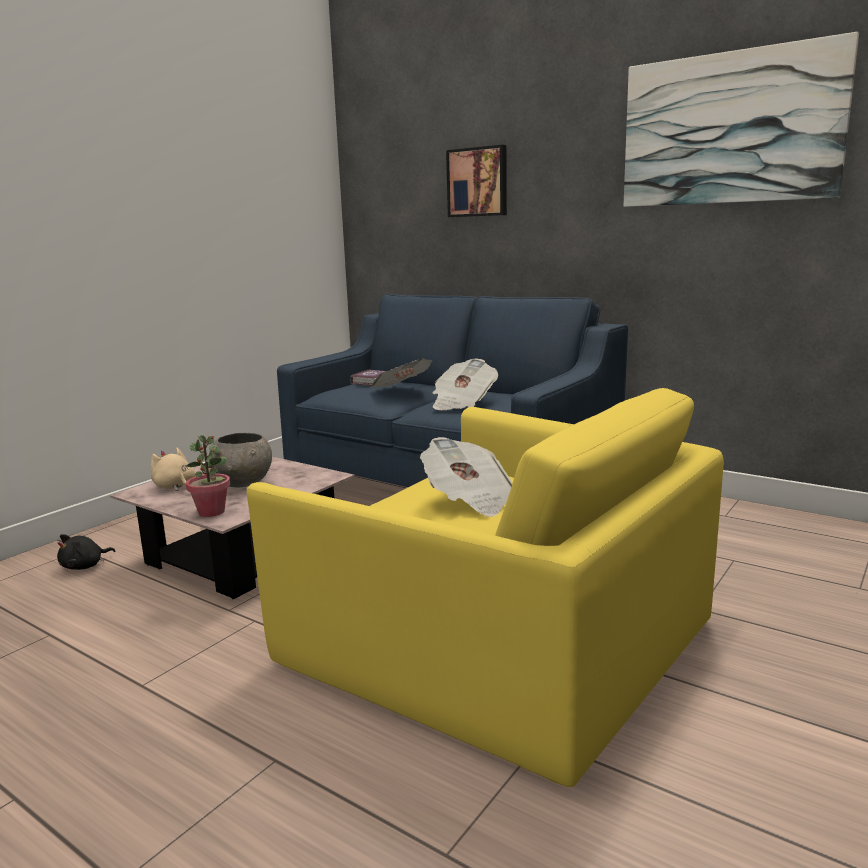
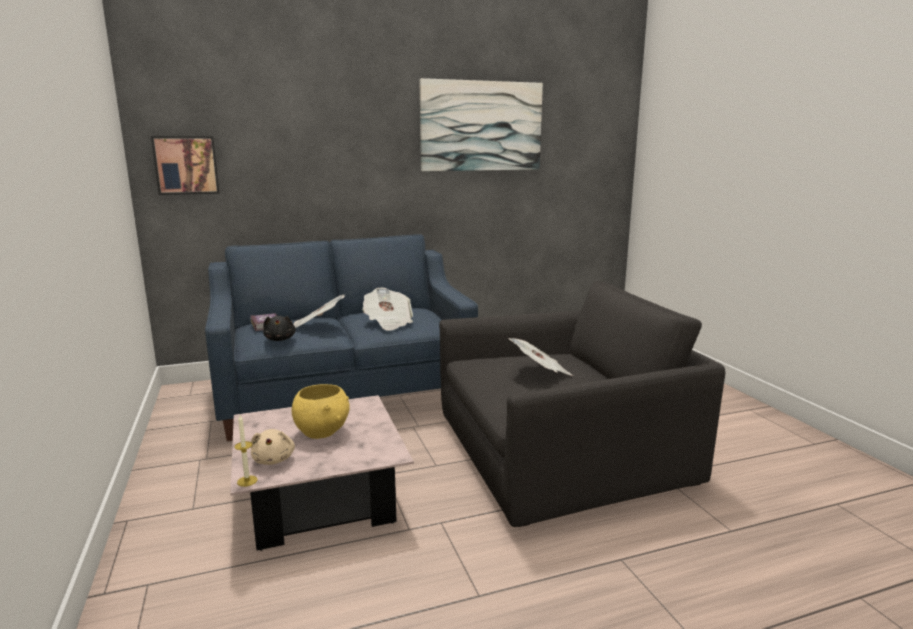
camera: 55 degrees left, 0 degrees up
black plush toy [57,534,115,570] -> black plush toy moved to [263,316,296,341]
beige plush toy [151,448,195,491] -> beige plush toy turned 90 degrees counterclockwise [251,429,295,465]
potted plant [186,435,230,517] -> none
grey bowl [209,433,272,487] -> yellow bowl [291,384,350,439]
yellow armchair [247,388,724,787] -> black armchair [439,281,726,527]
picture [446,145,507,217] -> picture moved to [151,136,220,195]
none -> candle [235,415,258,487]

